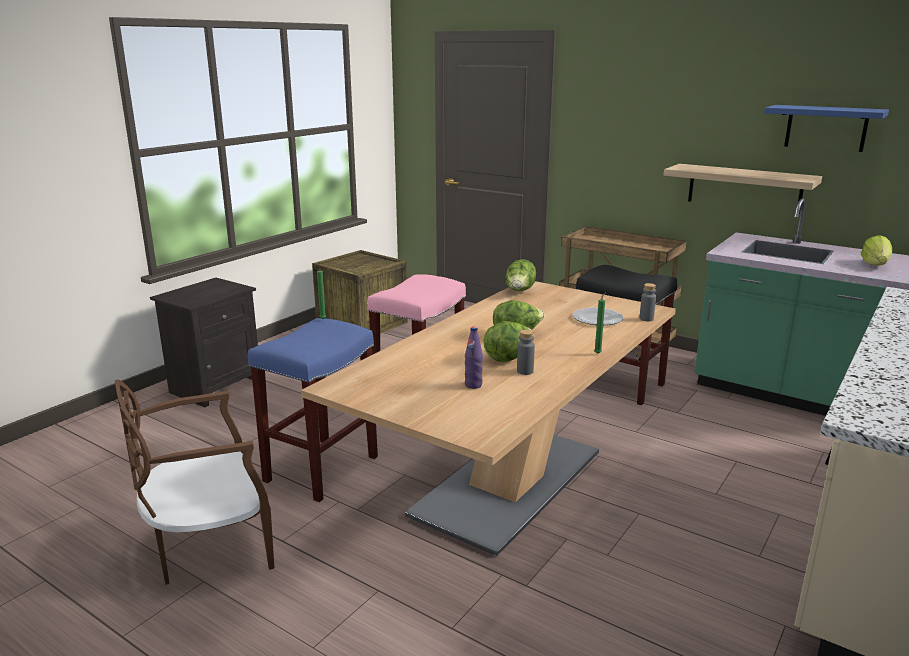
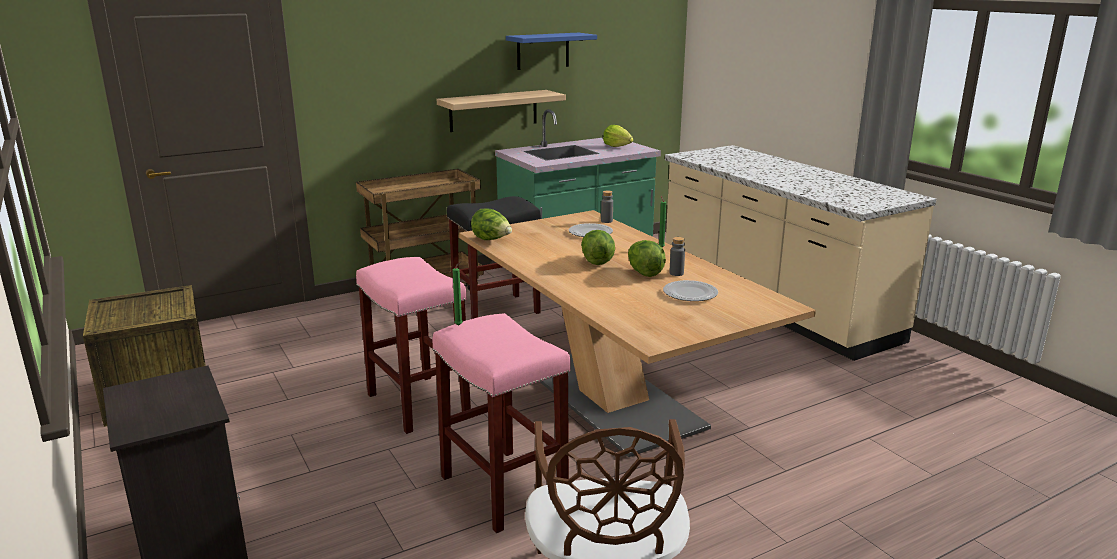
camera: 65 degrees left, 0 degrees up
blue stool [248,318,378,502] -> pink stool [432,313,571,533]
purple bottle [465,327,483,389] -> plate [663,280,718,301]

